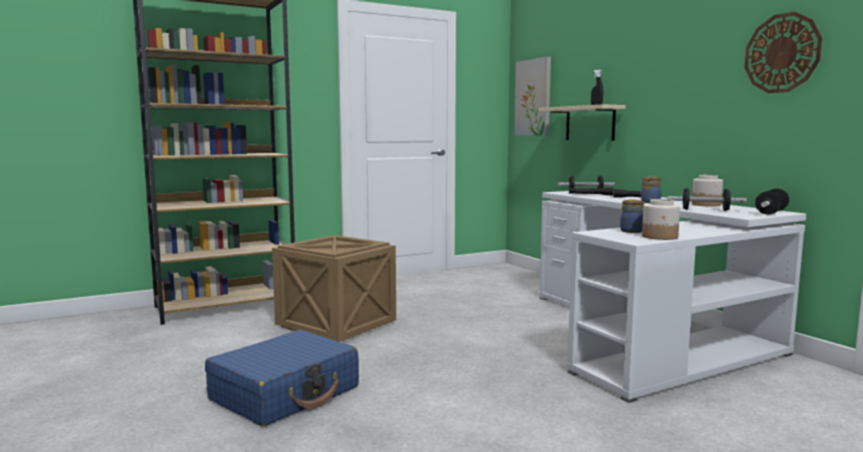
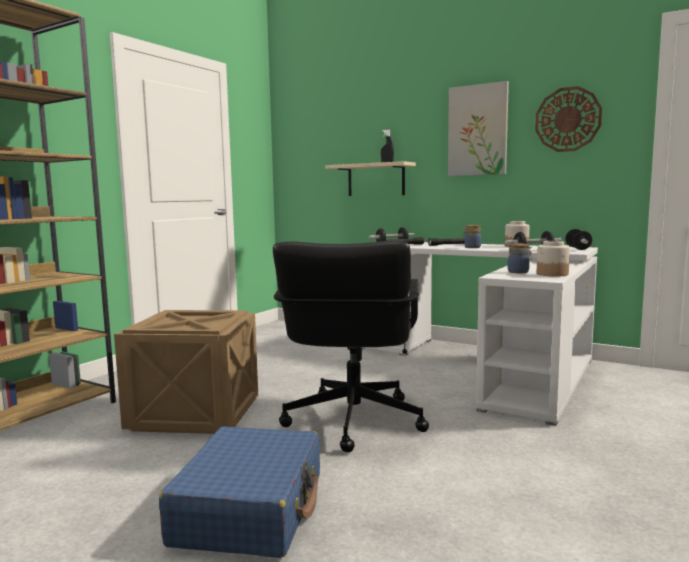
camera: 30 degrees left, 0 degrees up
picture [514,57,551,136] -> picture moved to [448,81,509,176]
none -> black office chair [273,241,429,452]

